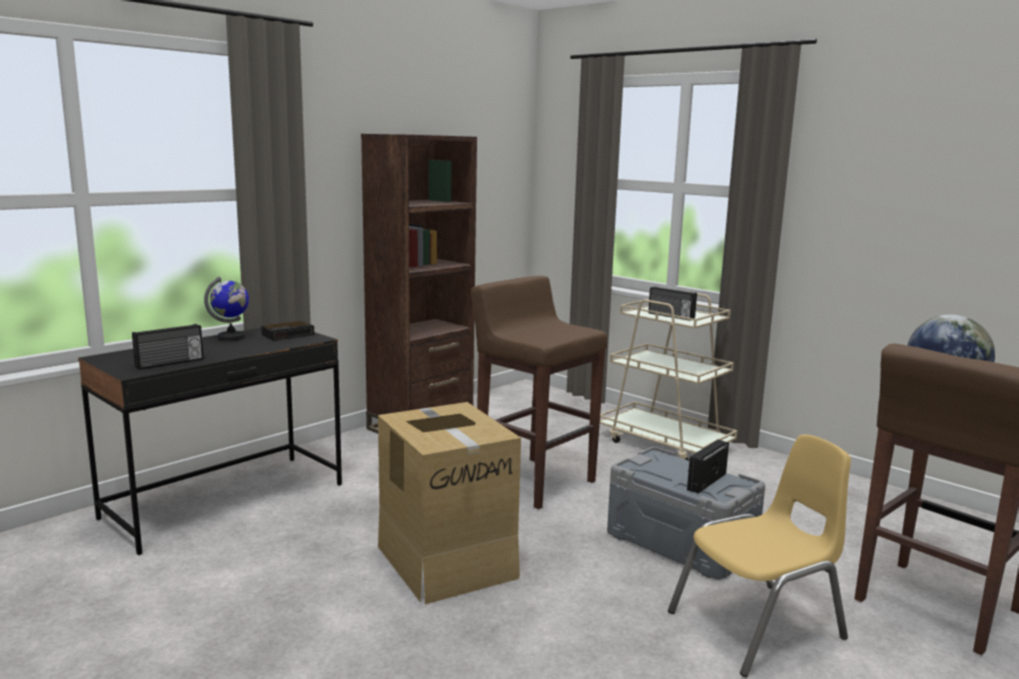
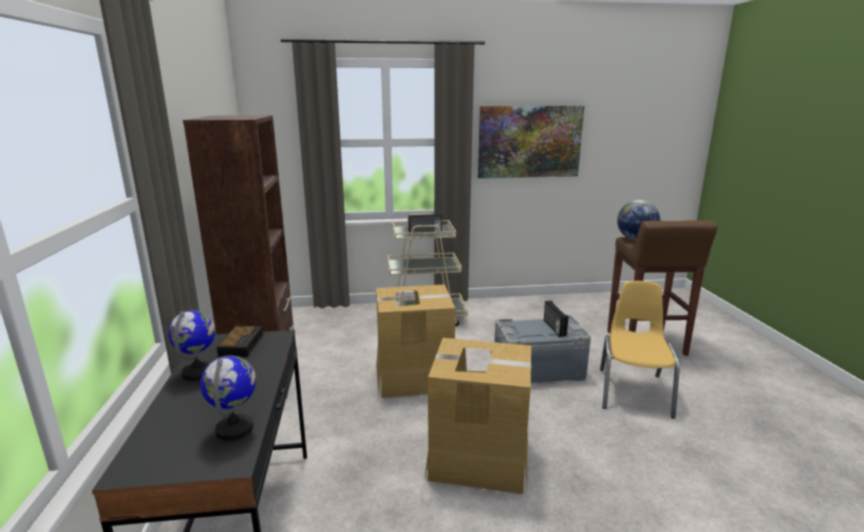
camera: 50 degrees left, 5 degrees up
radio [132,324,204,370] -> globe [200,355,256,441]
brown stool [470,276,607,509] -> cardboard box [376,284,455,398]
none -> picture [478,106,584,178]

